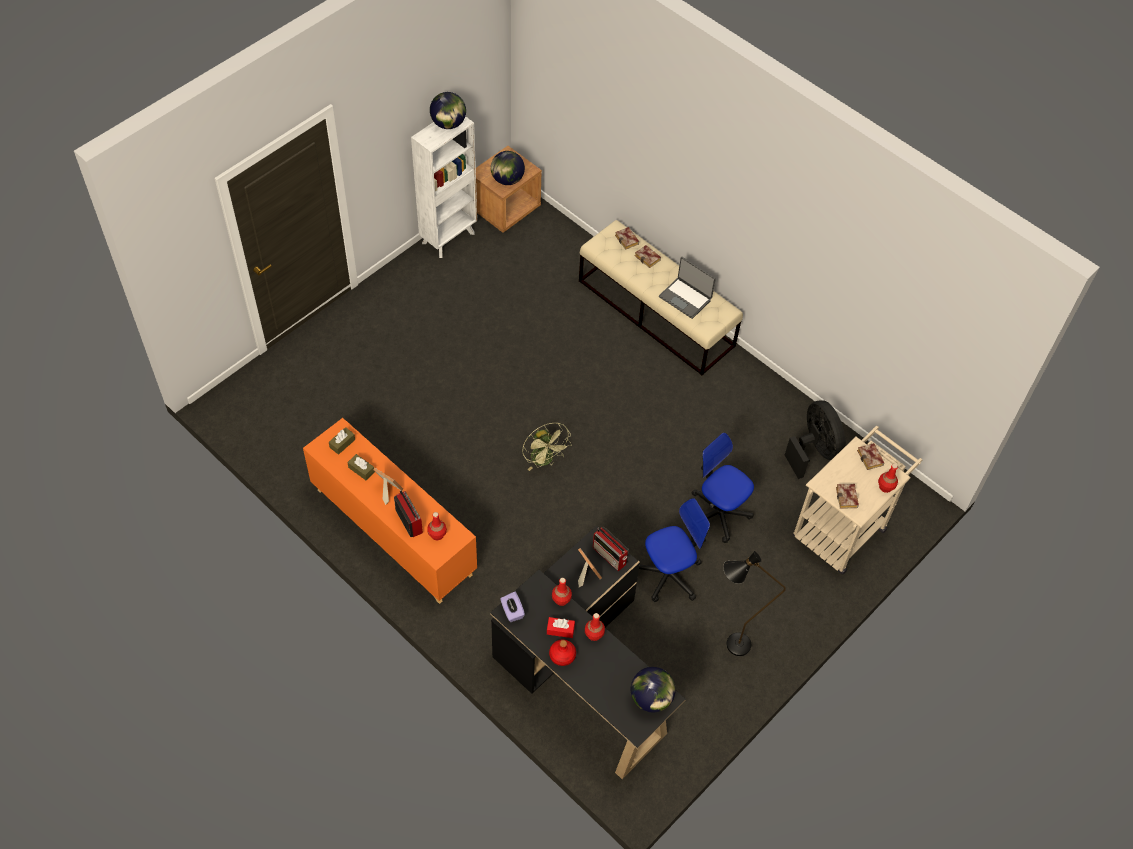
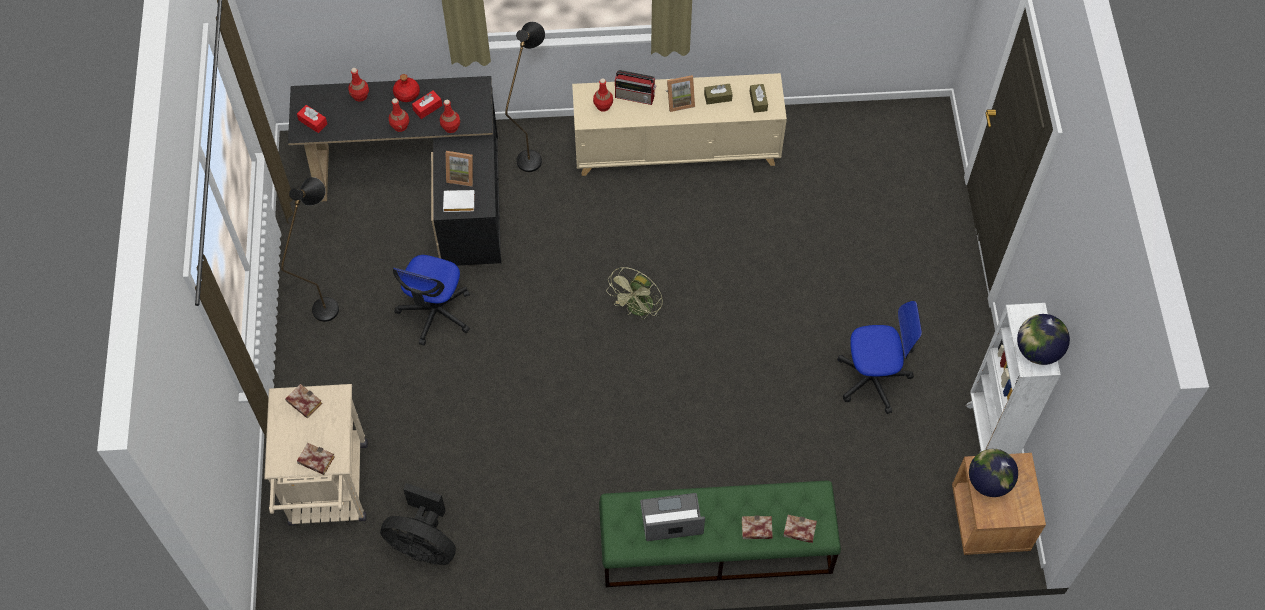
camera: 135 degrees right, 5 degrees up
orange cabinet [303,418,477,604] -> beige cabinet [572,73,787,176]
purple tissue box [500,592,525,622] -> none
green fan [522,423,572,471] -> green fan turned 75 degrees counterclockwise [606,267,663,320]
beige bench [579,220,743,375] -> green bench [599,480,841,587]
radio [593,527,629,571] -> white book [443,190,475,212]
globe [631,667,676,712] -> red tissue box [297,105,327,133]
office chair [692,432,754,543] -> office chair moved to [837,301,922,414]
red bottle [878,464,898,493] -> red bottle moved to [348,68,369,102]
none -> black floor lamp [505,22,545,172]

